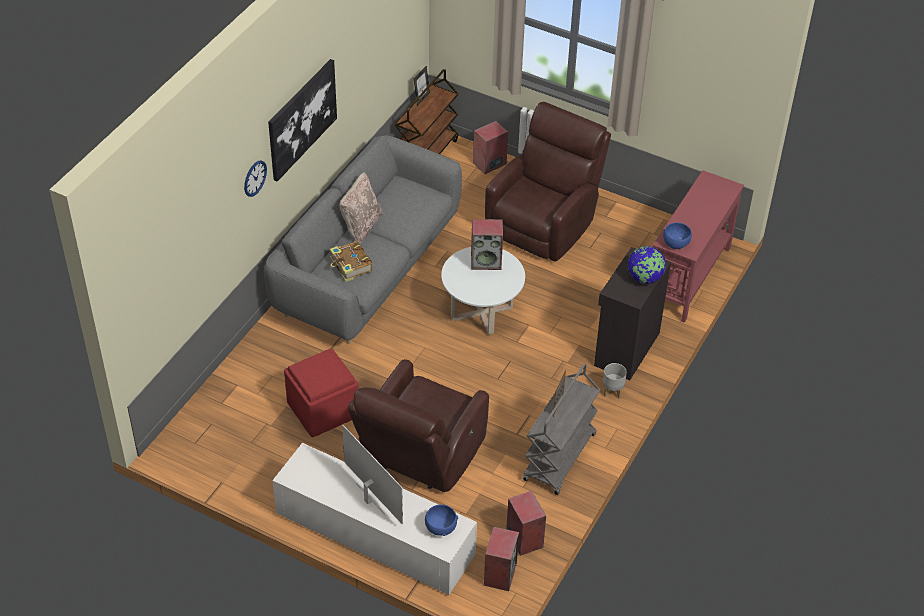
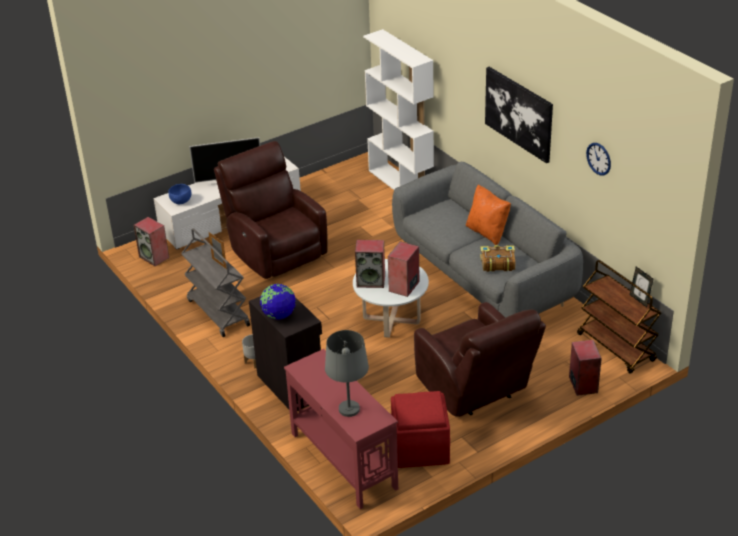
camera: 120 degrees right, 10 degrees down
wall clock [244,160,267,197] -> wall clock moved to [586,143,611,176]
red ottoman [284,349,359,437] -> red ottoman moved to [391,391,450,468]
book [329,241,373,282] -> book moved to [480,245,516,272]
beige pillow [339,172,383,244] -> orange pillow [466,184,511,245]
speaker [506,491,546,556] -> speaker moved to [355,240,385,288]
blue bowl [663,222,692,249] -> none
none -> grey table lamp [325,330,369,417]
none -> white bookcase [363,29,434,190]

